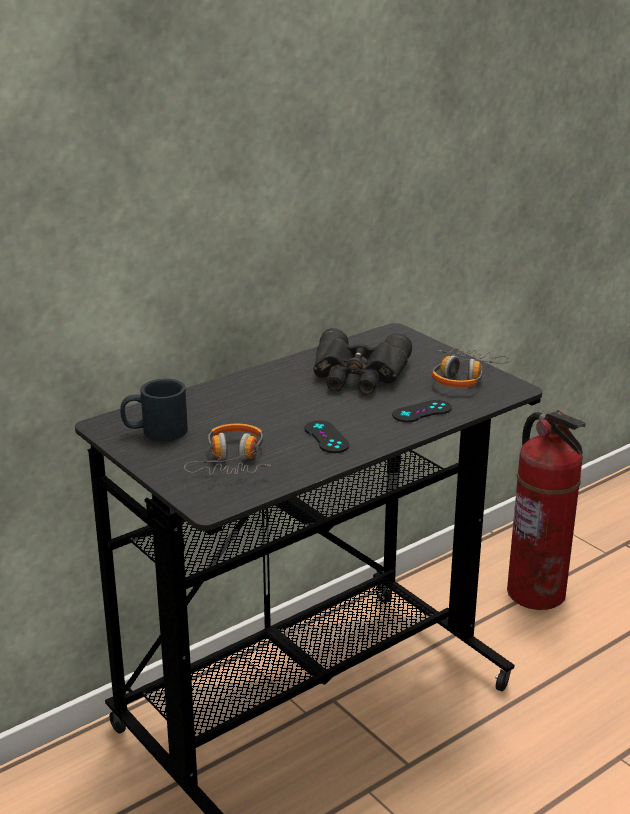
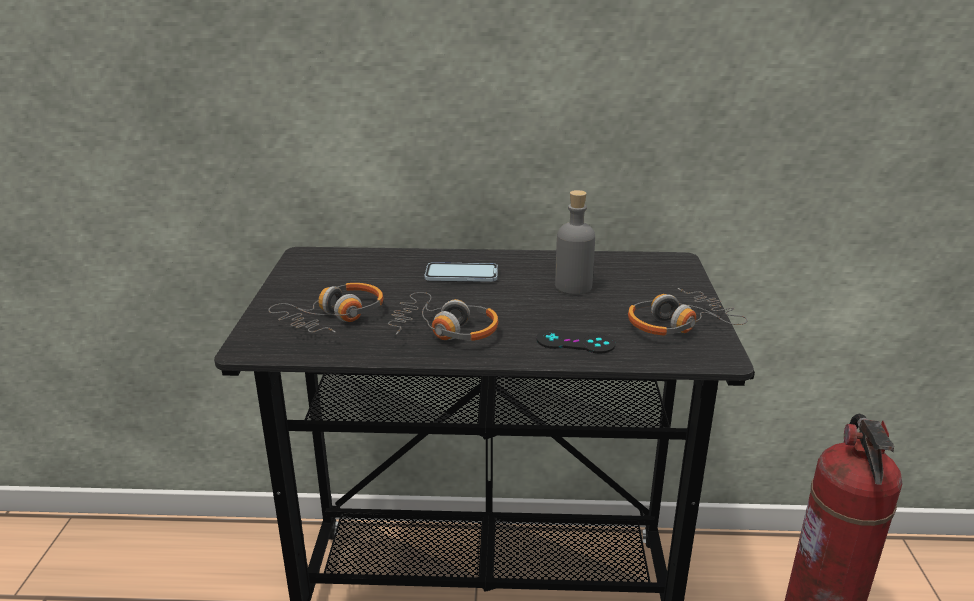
camera: 40 degrees right, 0 degrees up
black mug [120,379,188,441] -> none
black game controller [305,420,349,453] -> headphones [388,292,498,341]
black binoculars [313,328,412,394] -> grey bottle [555,190,595,295]
none -> phone [425,262,498,282]

